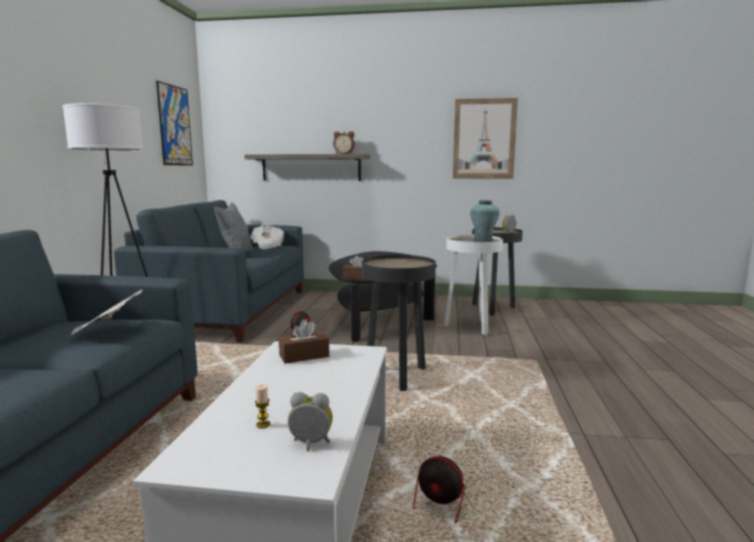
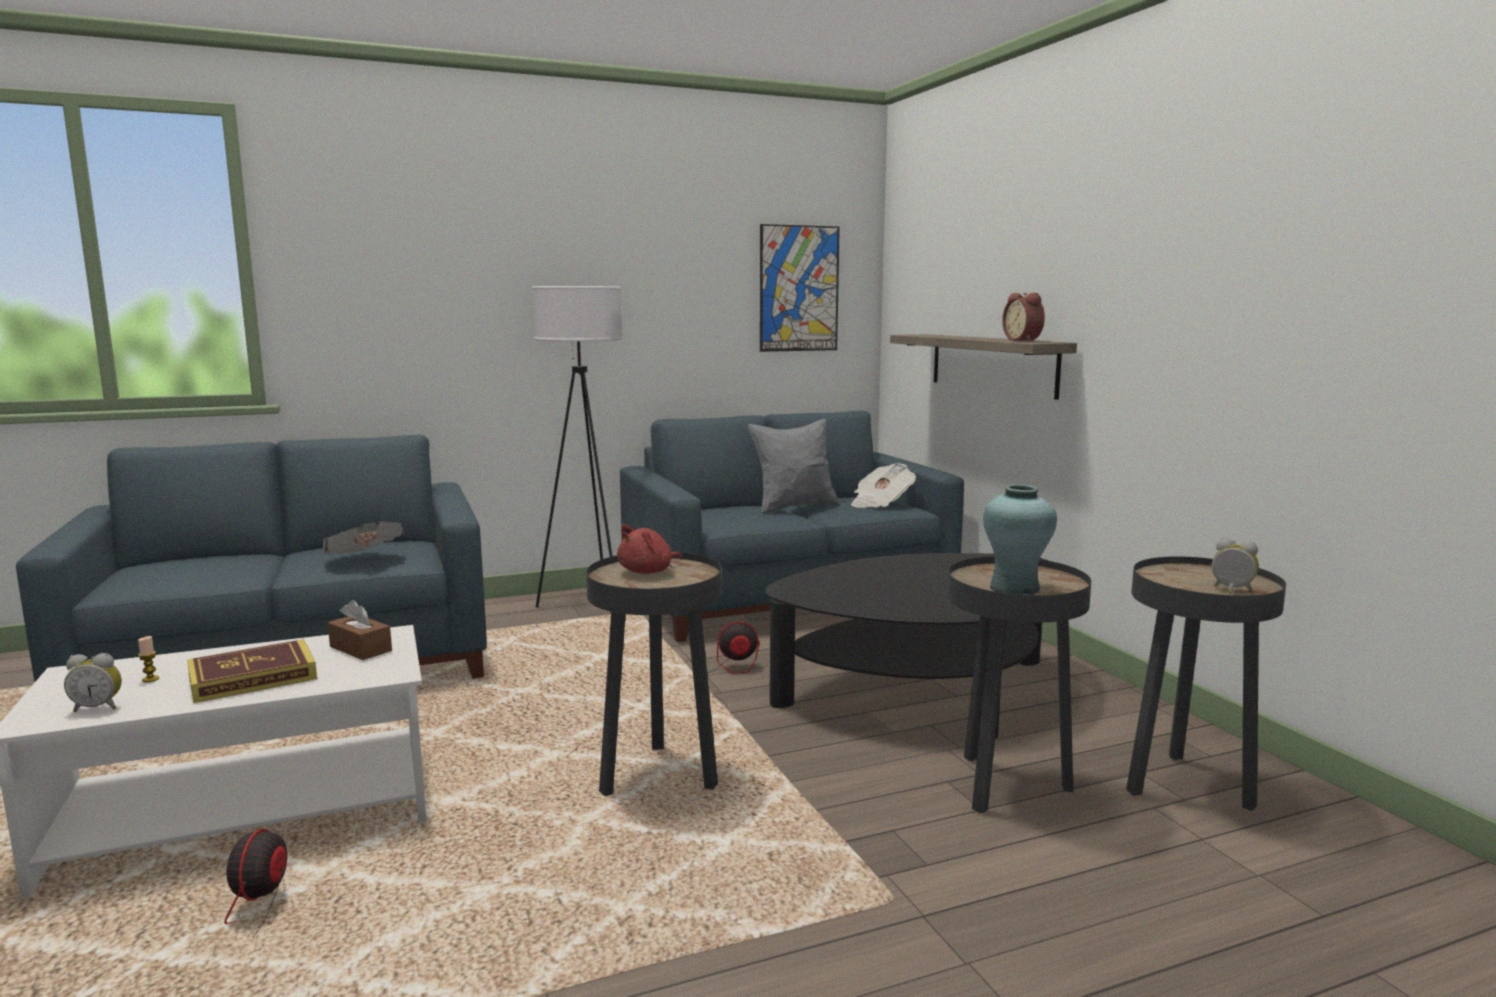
camera: 60 degrees right, 0 degrees up
alarm clock [288,392,333,451] -> alarm clock turned 105 degrees clockwise [64,653,122,712]
brown tissue box [343,255,366,279] -> none
white side table [444,235,503,335] -> black side table [947,556,1091,813]
picture [453,98,518,179] -> none
none -> book [187,639,317,703]
none -> red plush toy [617,524,682,574]

